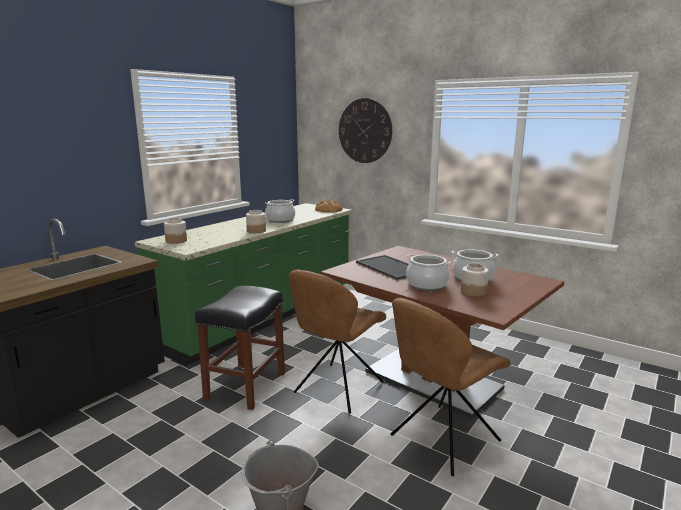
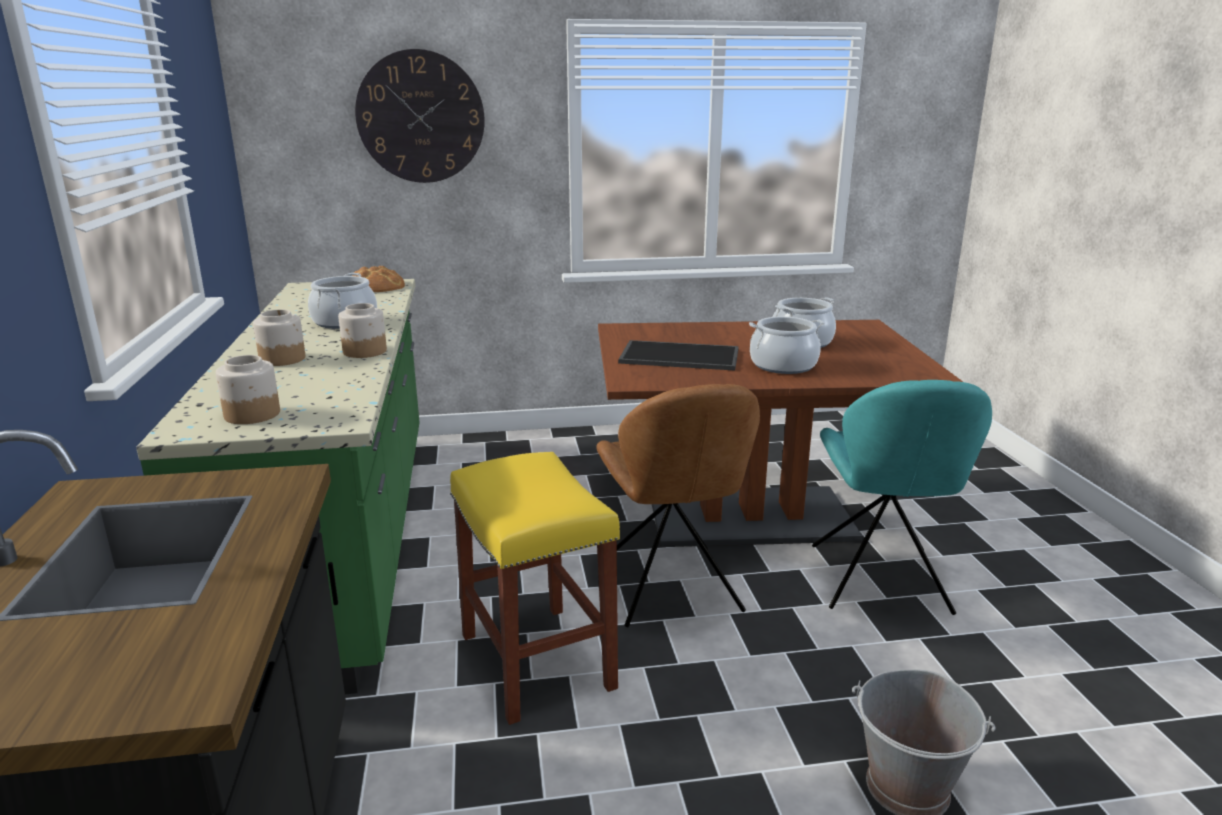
camera: 45 degrees left, 5 degrees up
black stool [195,286,285,410] -> yellow stool [450,452,620,725]
brown chair [391,298,510,476] -> turquoise chair [812,380,992,615]
jar [461,263,489,297] -> jar moved to [253,310,305,366]

